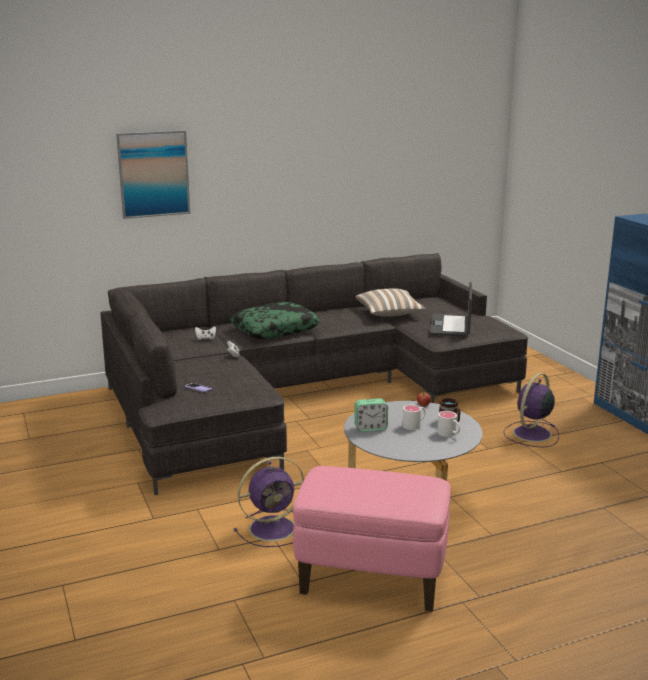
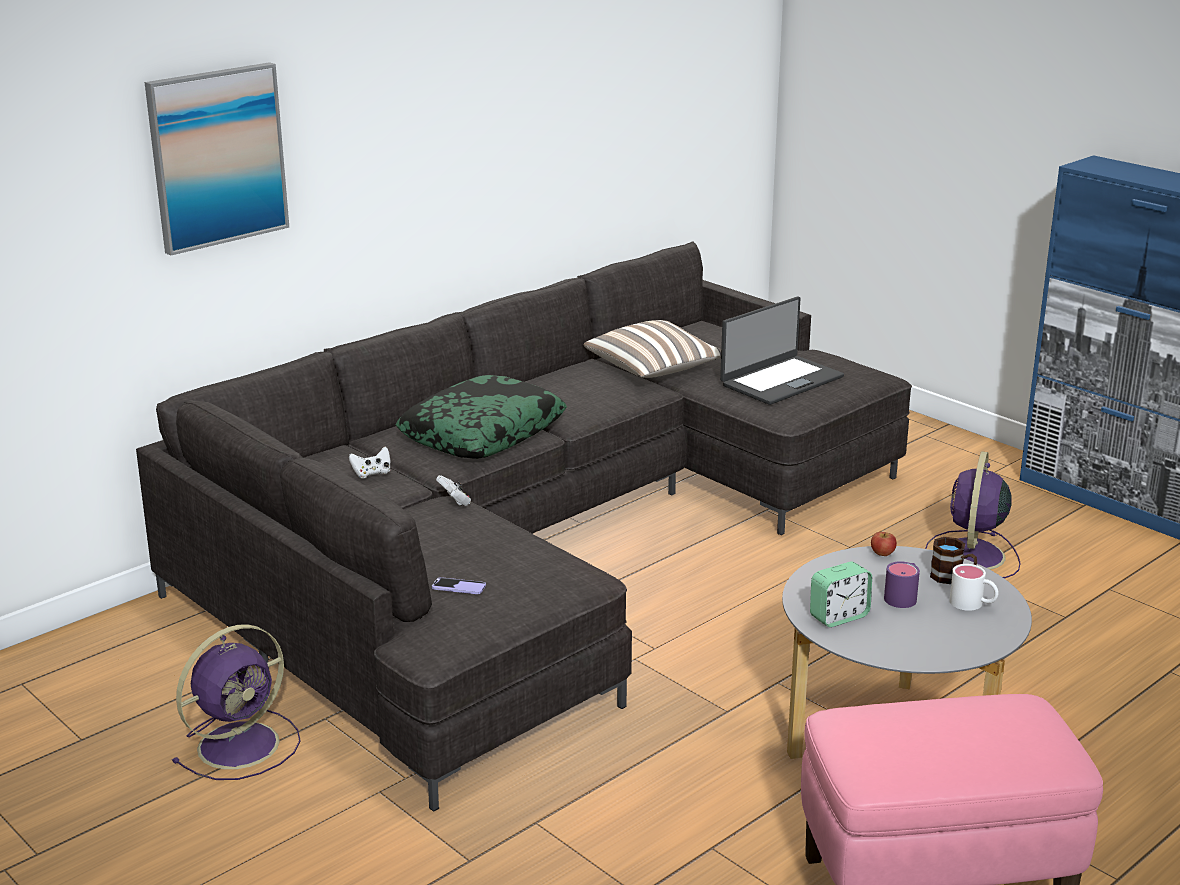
camera: 20 degrees left, 5 degrees up
purple fan [234,457,304,547] -> purple fan moved to [172,624,301,780]
white mug [403,405,426,430] -> purple mug [884,561,920,608]
laptop [430,282,472,337] -> laptop turned 120 degrees counterclockwise [720,297,844,405]

